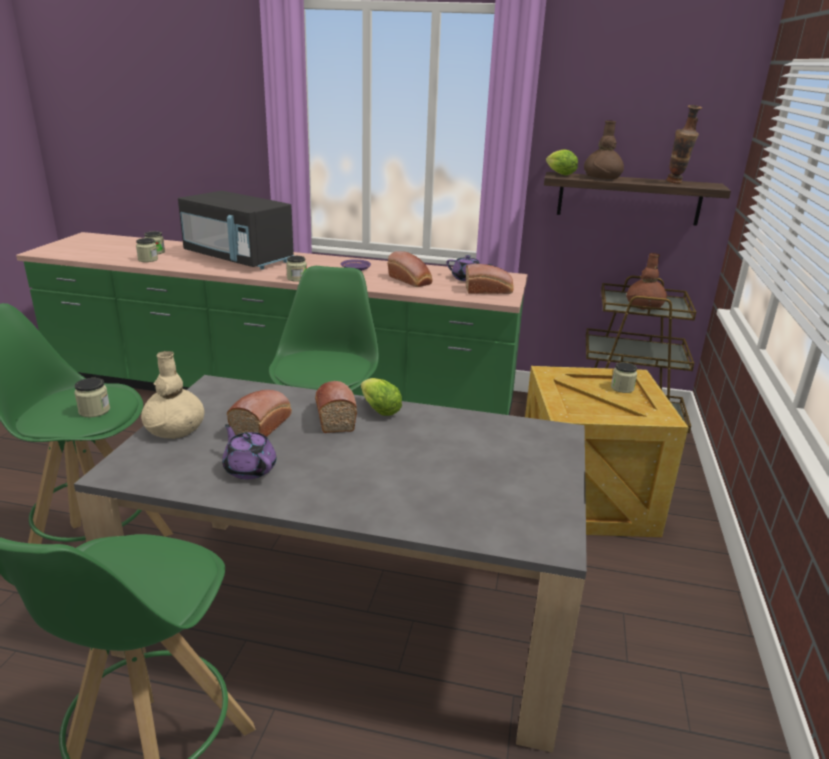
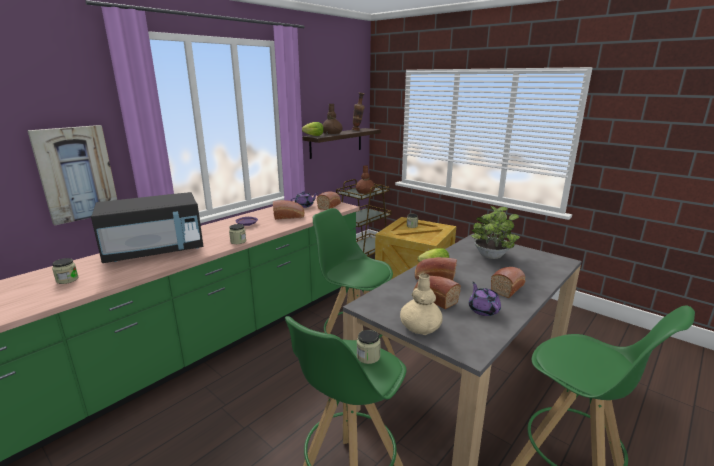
camera: 60 degrees left, 5 degrees down
jar [136,238,158,262] -> none
purple teapot [222,424,277,479] -> purple teapot turned 90 degrees clockwise [469,282,501,316]
none -> picture [27,125,117,226]
none -> potted plant [471,205,520,259]
none -> bread [491,267,525,298]

